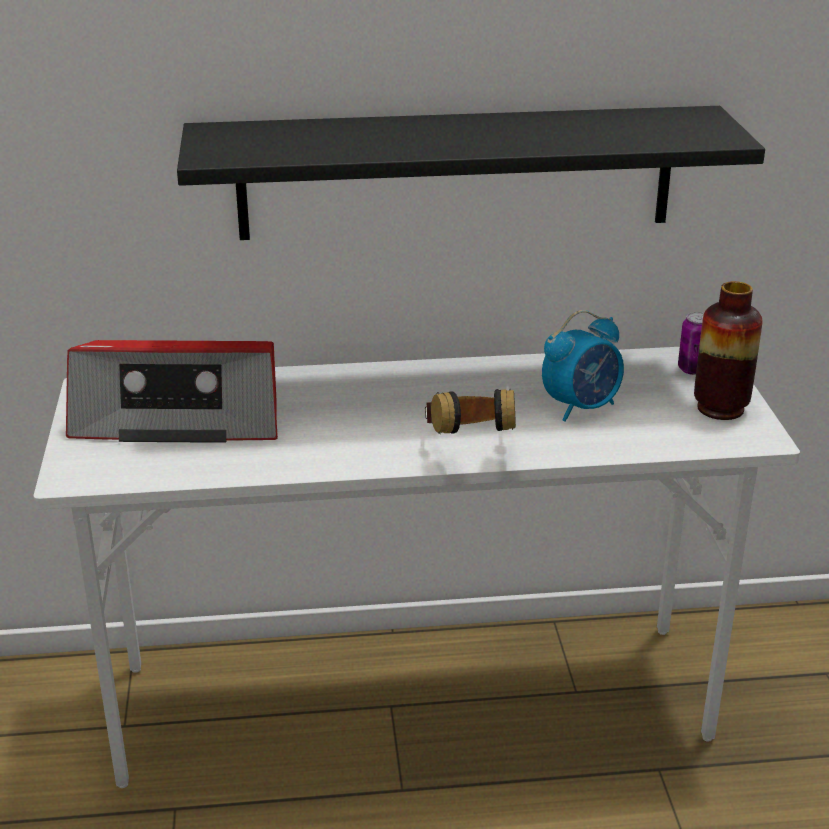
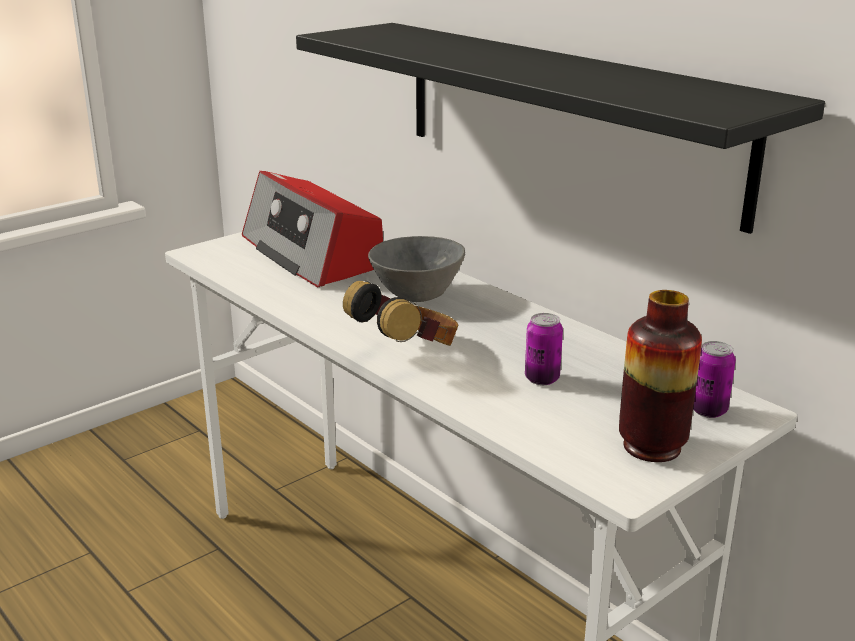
camera: 55 degrees right, 5 degrees down
alarm clock [542,310,624,422] -> can [525,313,563,385]
none -> grey bowl [368,236,465,302]

